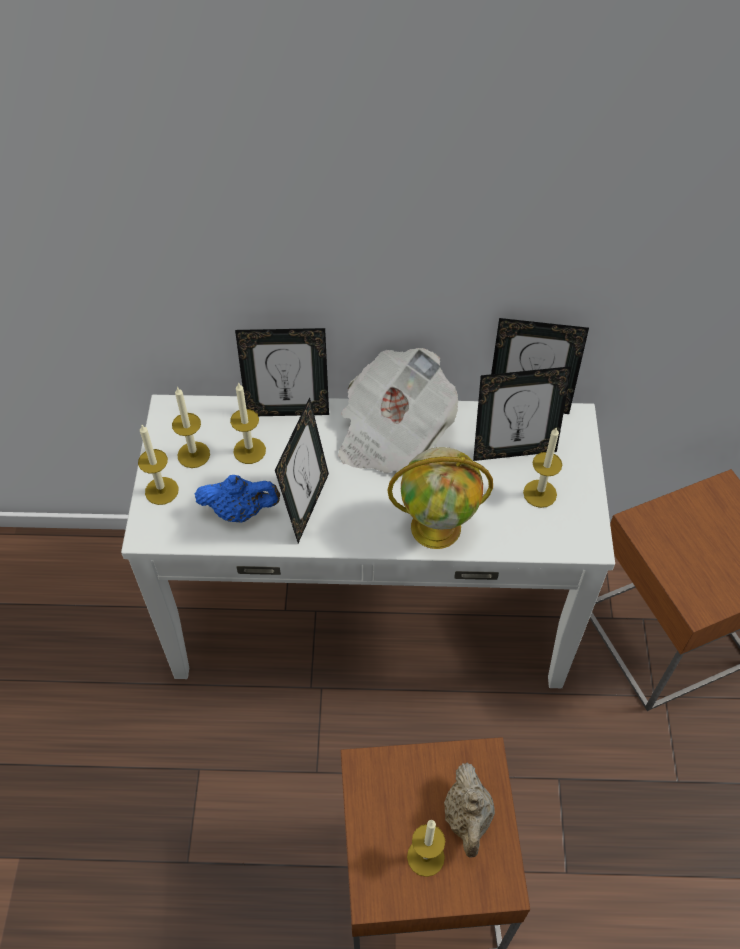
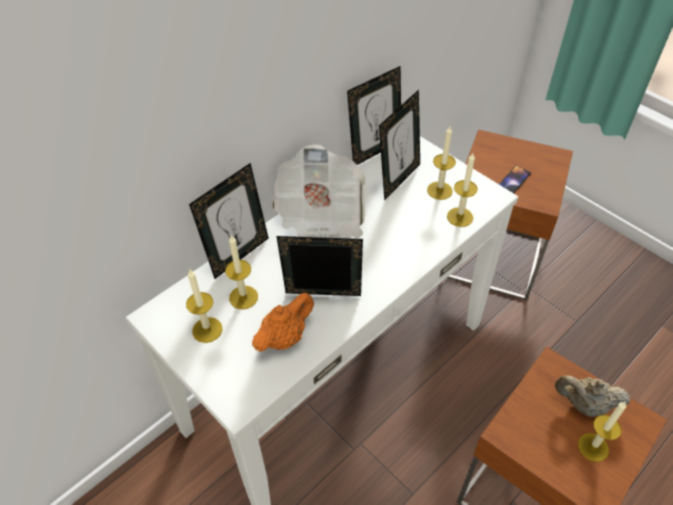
camera: 45 degrees left, 5 degrees down
candle [138,425,178,505] -> candle moved to [447,153,478,227]
blue teapot [195,475,280,523] -> orange teapot [252,293,314,352]
picture frame [275,397,329,543] -> picture frame turned 60 degrees counterclockwise [276,236,363,296]
globe [387,447,493,549] -> none
beige teapot [444,763,495,858] -> beige teapot turned 150 degrees clockwise [555,375,631,417]
none -> phone [499,166,531,193]

